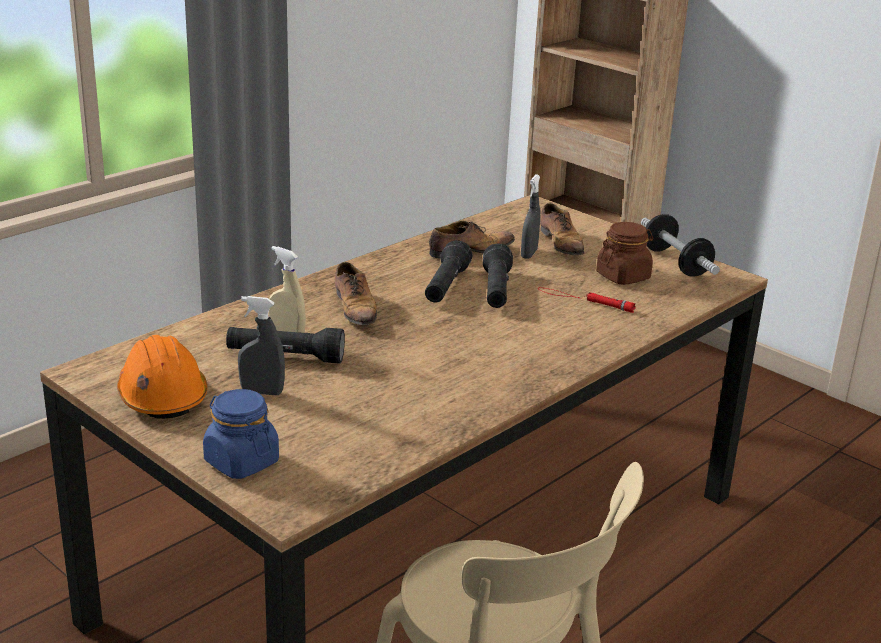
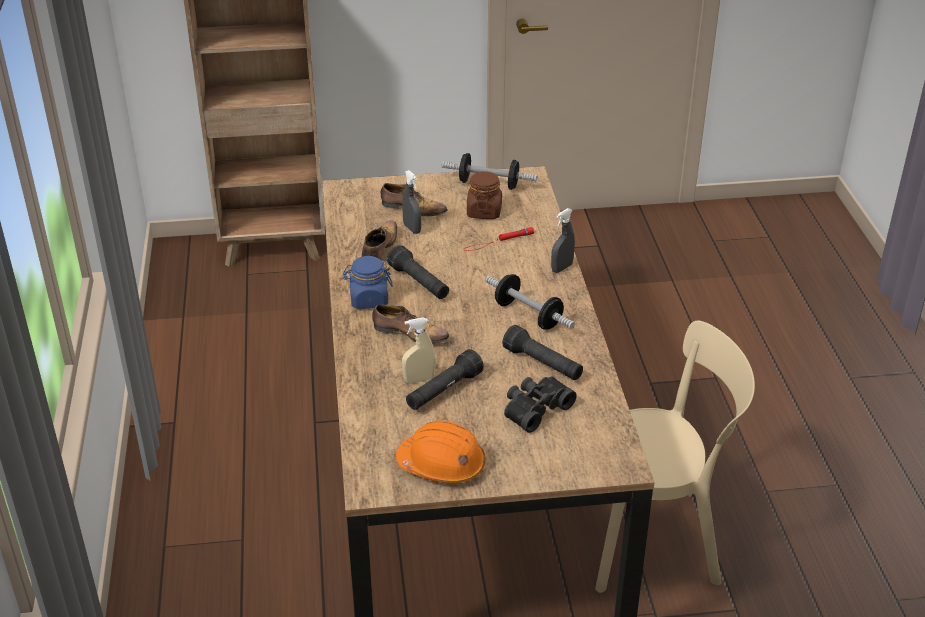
camera: 50 degrees left, 10 degrees up
blue jar [203,389,279,479] -> blue jar moved to [343,256,393,309]
grey spray bottle [238,296,285,395] -> grey spray bottle moved to [551,208,575,273]
black flashlight [483,244,513,308] -> black flashlight moved to [502,325,583,380]
none -> dumbbell [485,274,575,330]
none -> black binoculars [504,377,577,433]

